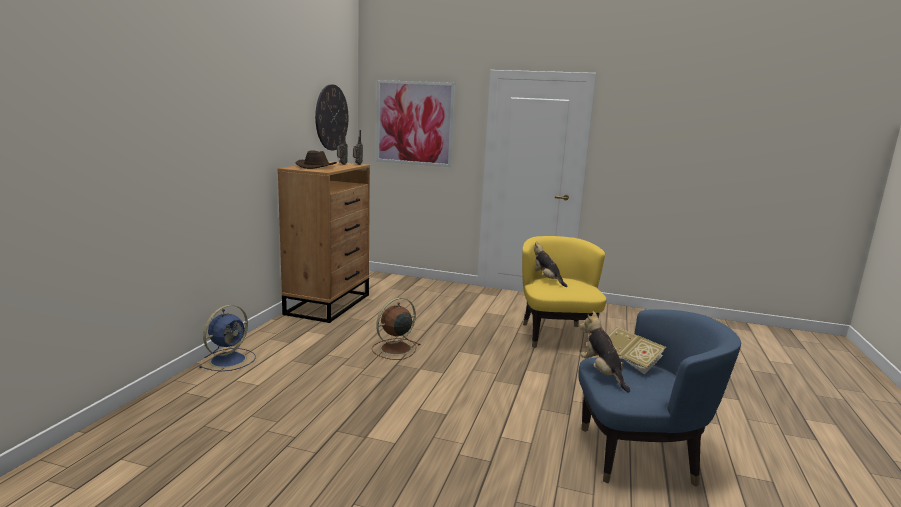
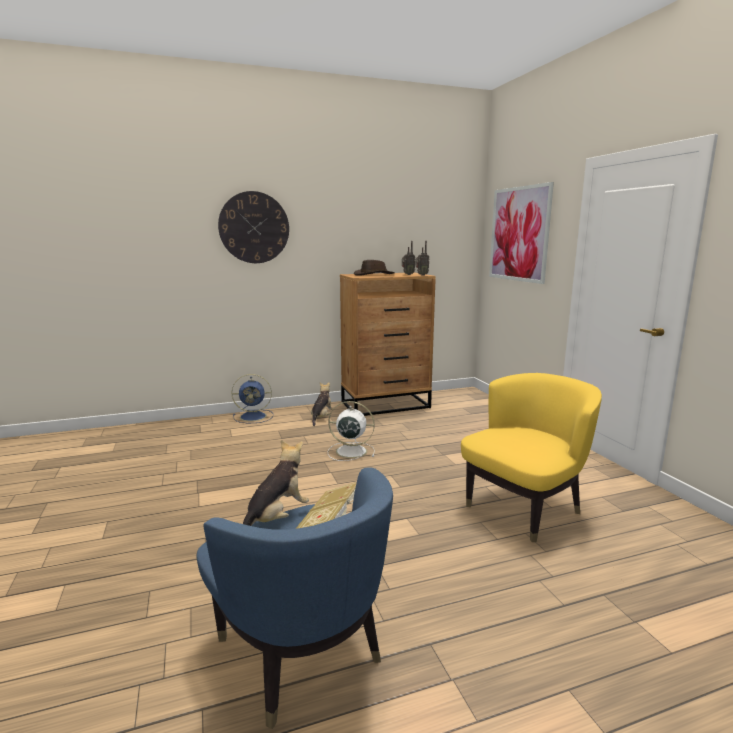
camera: 55 degrees right, 0 degrees up
wall clock [315,84,348,150] -> wall clock moved to [218,191,289,263]
brown fan [372,298,420,360] -> white fan [328,401,375,461]
plush toy [533,241,568,287] -> plush toy moved to [311,383,334,426]

